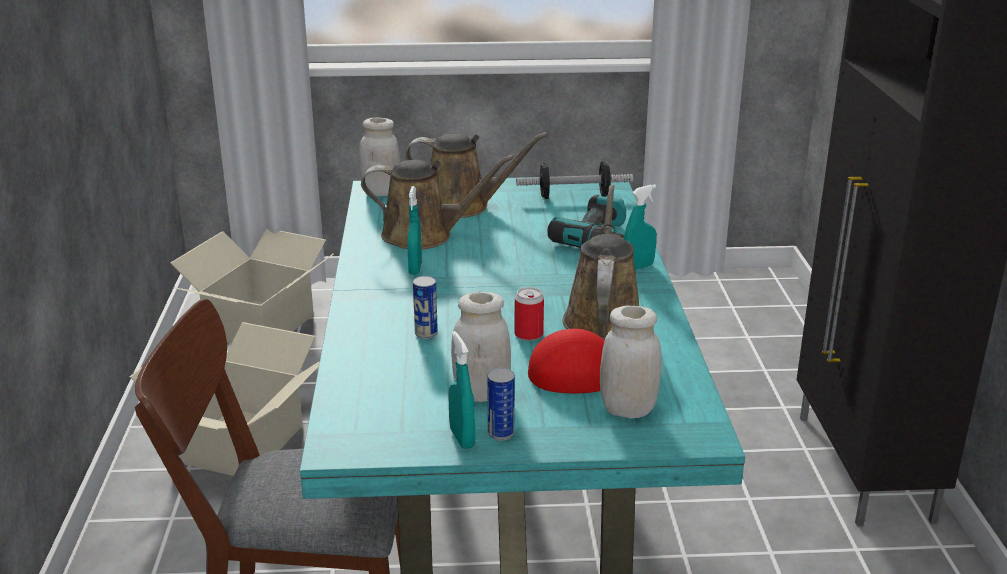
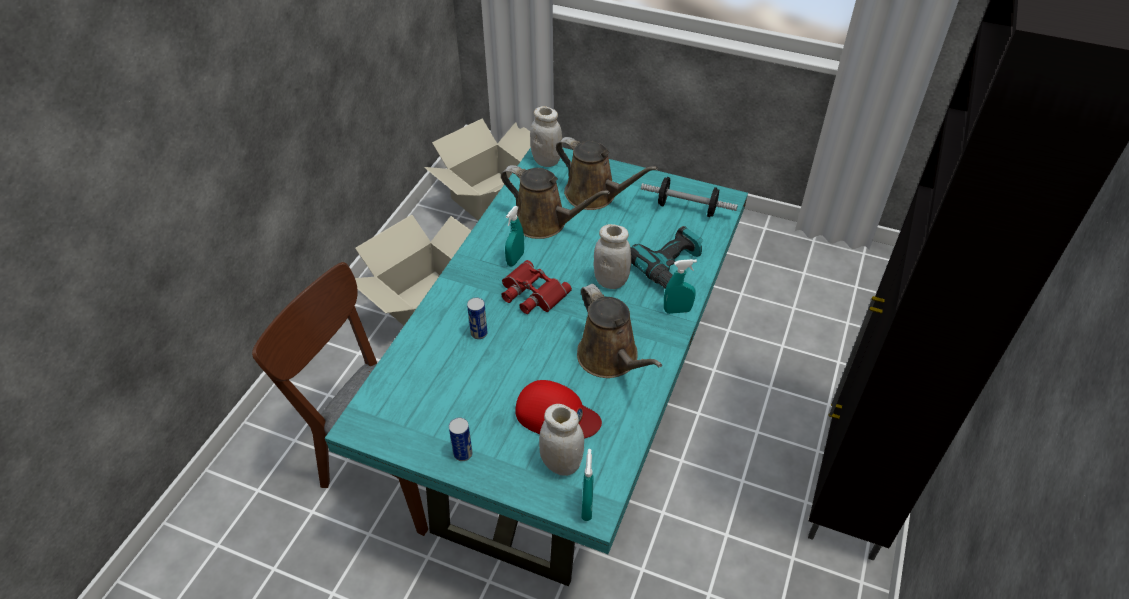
camera: 25 degrees right, 20 degrees up
turquoise spray bottle [448,331,475,449] -> turquoise spray bottle moved to [581,449,593,521]
white jar [451,292,511,402] -> white jar moved to [594,224,631,289]
can [514,287,544,341] -> none
brown watering can [563,185,639,340] -> brown watering can turned 120 degrees clockwise [577,284,662,378]
none -> red binoculars [501,260,572,314]

